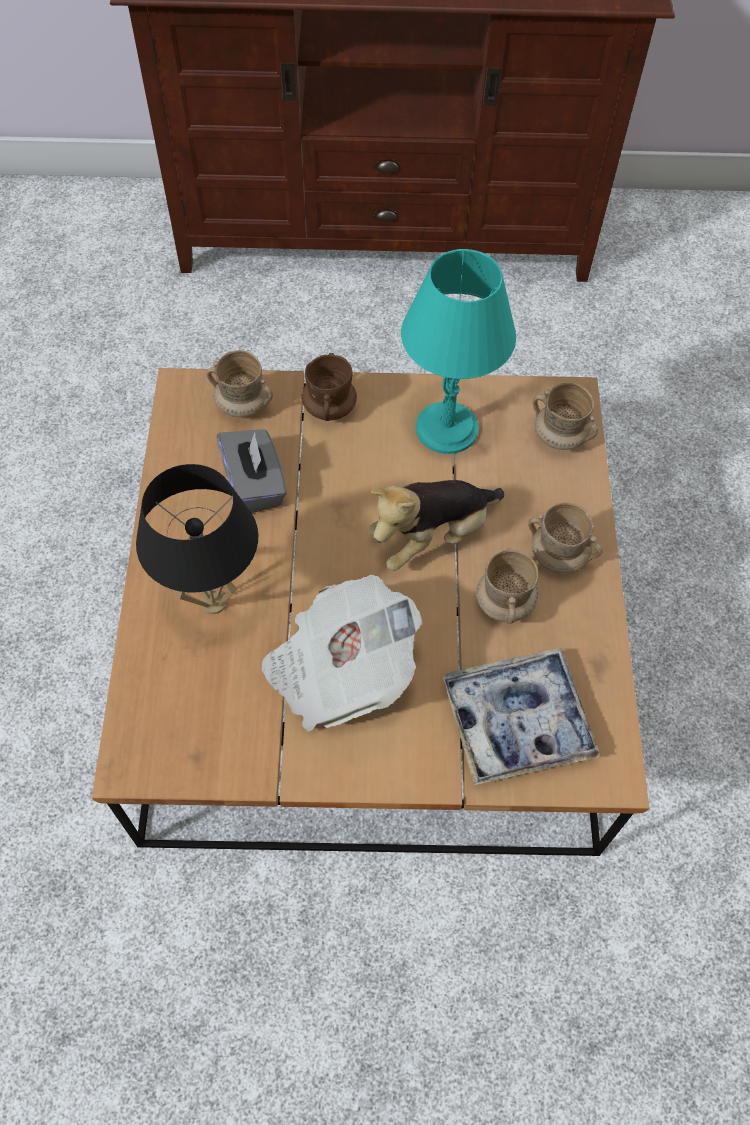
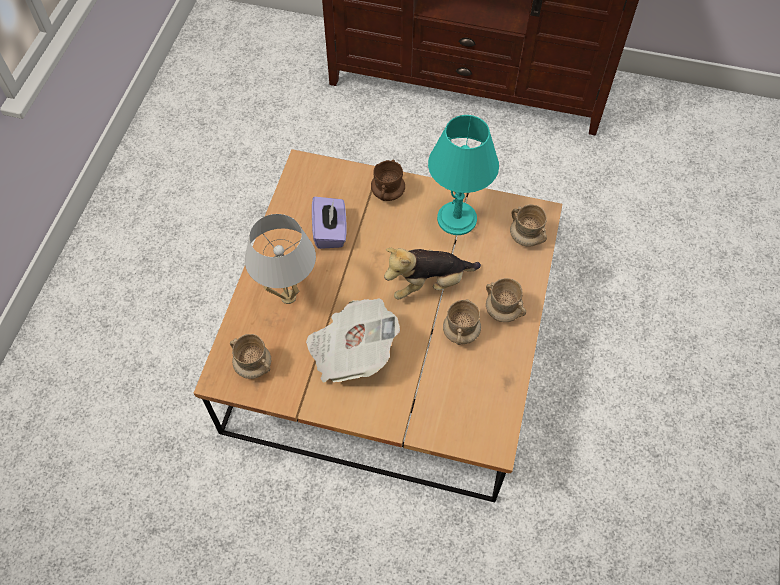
camera: 15 degrees right, 0 degrees up
black table lamp [136,464,258,614] -> white table lamp [245,214,316,304]
beige mug [206,350,273,417] -> beige mug moved to [230,334,271,379]
grey tissue box [217,429,287,513] -> purple tissue box [312,197,346,249]
tray [443,648,600,785] -> none

